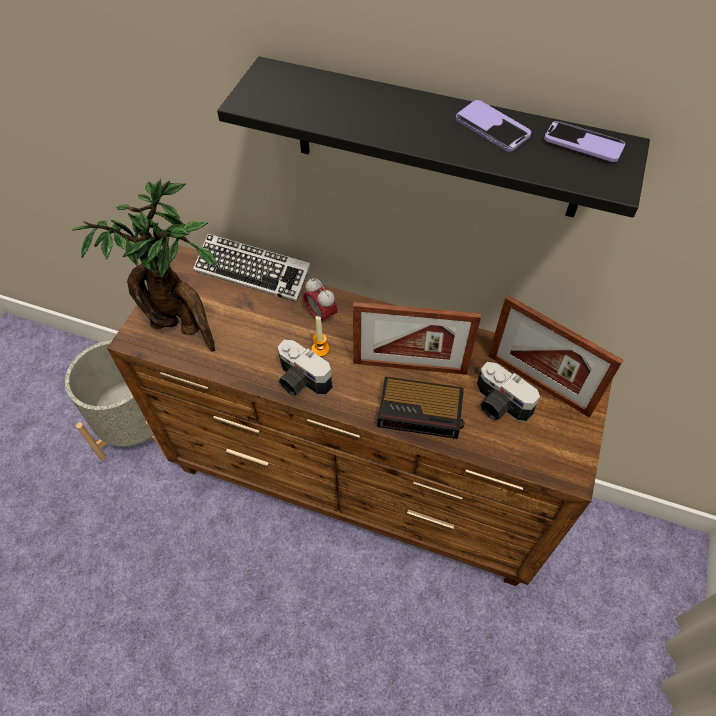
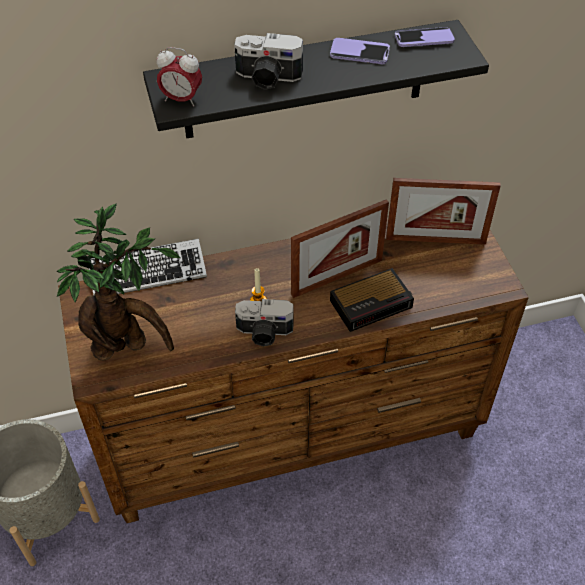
camera: 35 degrees left, 5 degrees down
alarm clock [304,278,338,327] -> alarm clock moved to [156,47,202,107]
camera [477,362,540,422] -> camera moved to [234,33,303,90]

